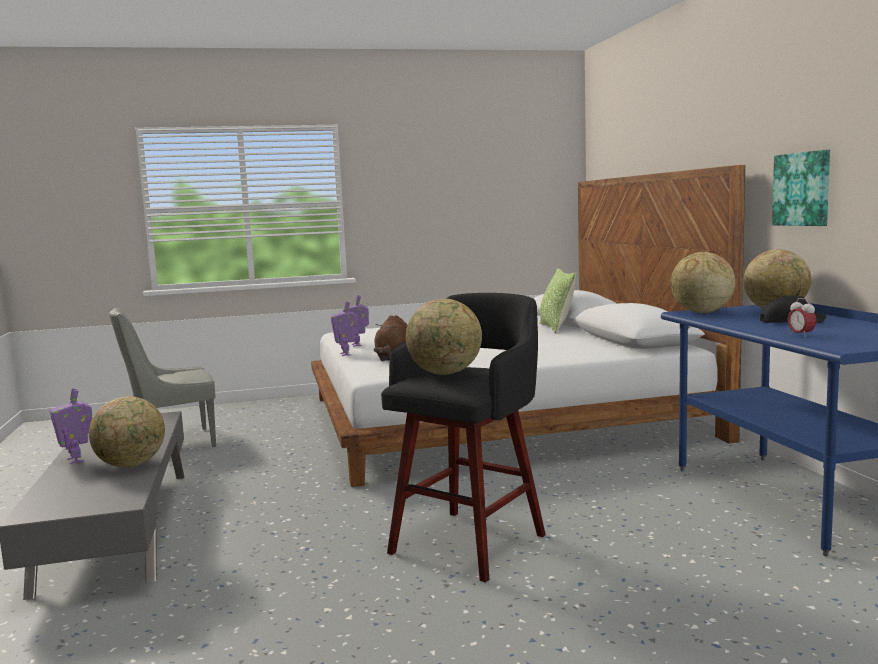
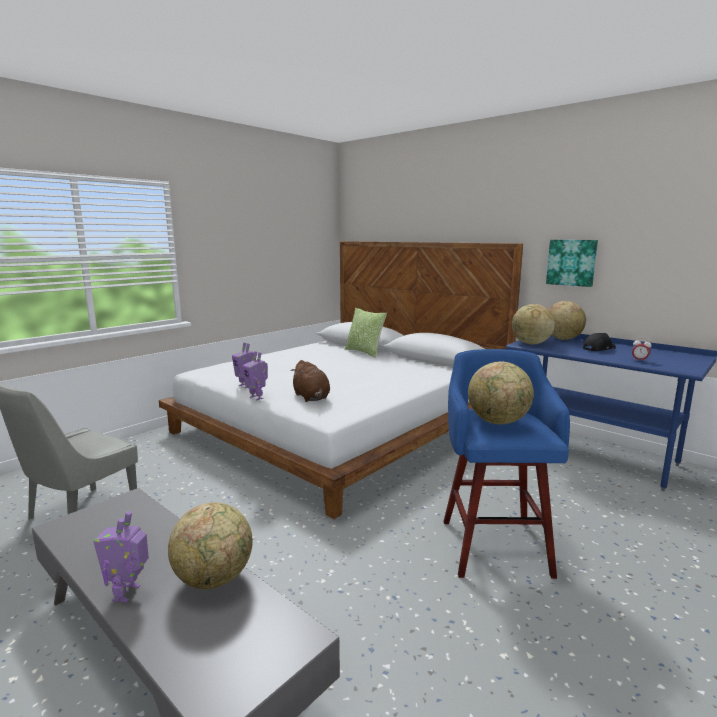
camera: 35 degrees left, 5 degrees up
toy robot [50,388,92,464] -> toy robot turned 75 degrees clockwise [93,511,149,602]
black stool [381,293,546,582] -> blue stool [443,349,570,579]

